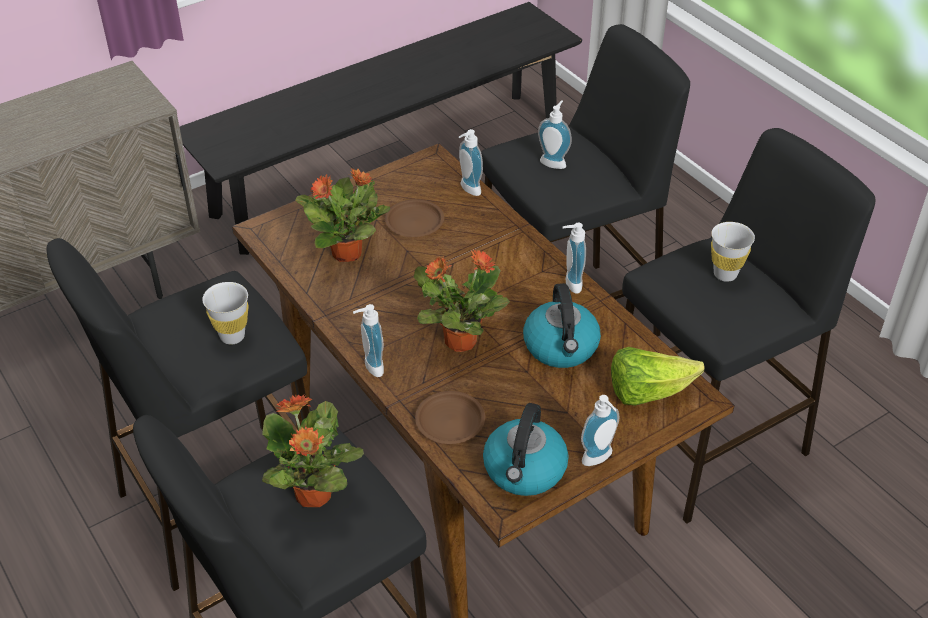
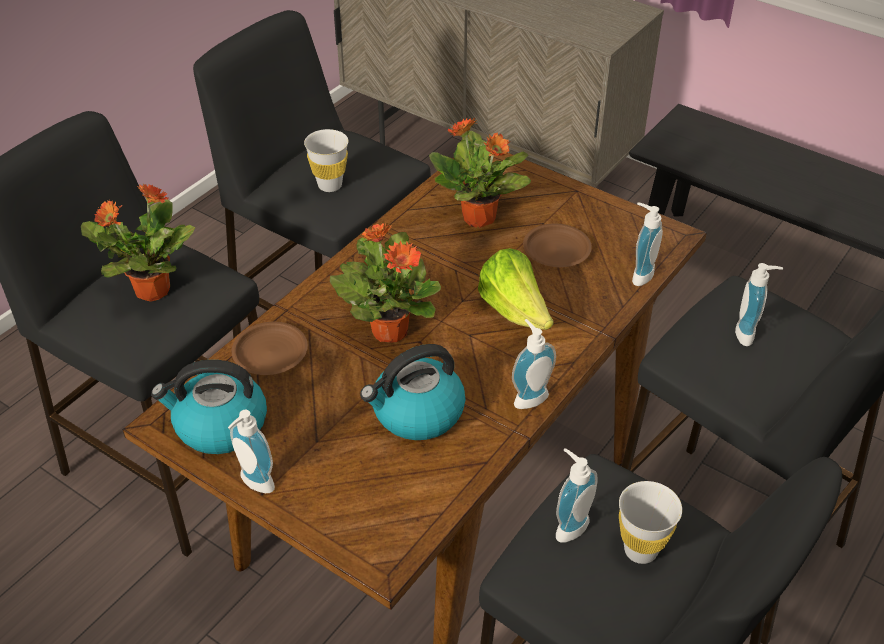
camera: 70 degrees right, 0 degrees up
soap dispenser [353,304,384,377] -> soap dispenser moved to [556,448,598,543]
lettuce [611,347,704,406] -> lettuce moved to [478,248,554,330]

